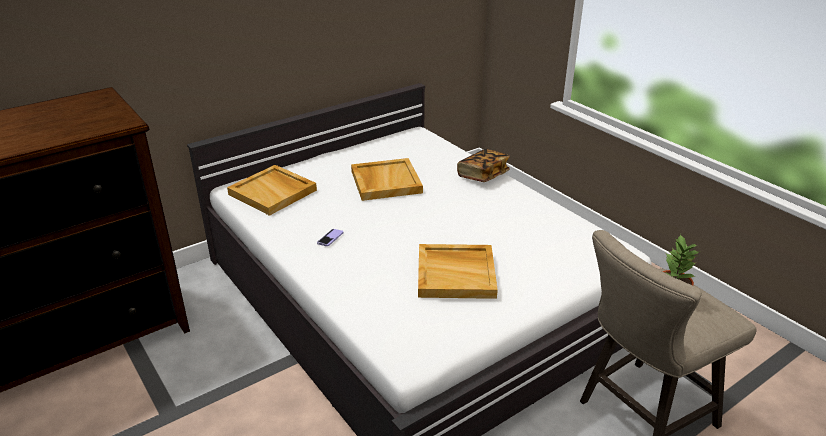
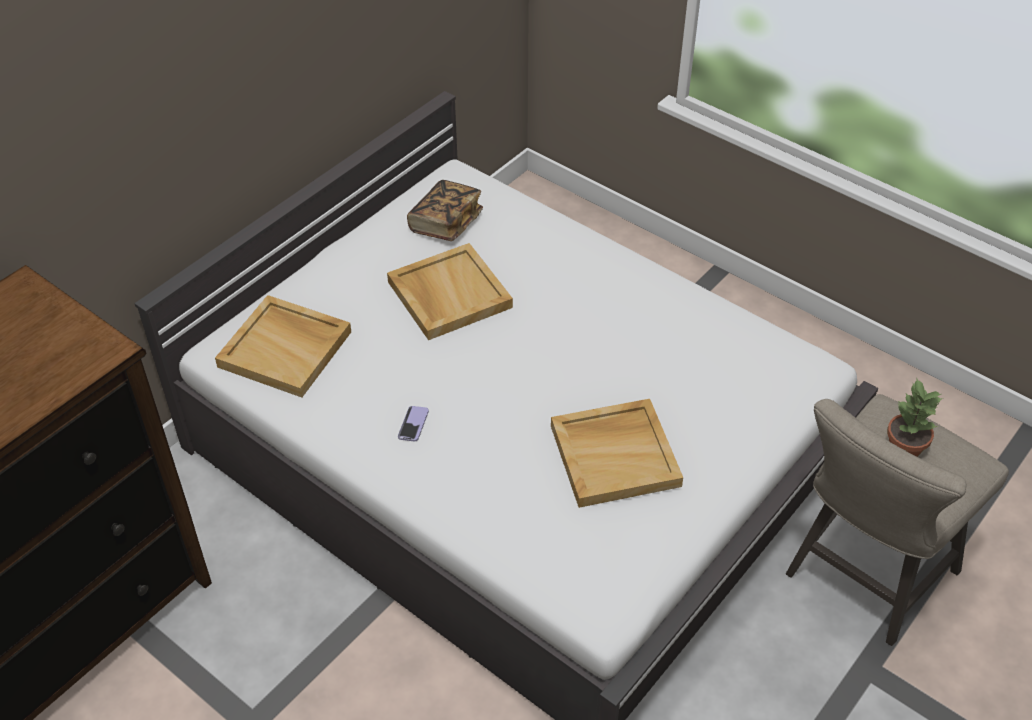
camera: 15 degrees left, 15 degrees up
book [457,149,510,182] -> book moved to [407,180,483,241]

